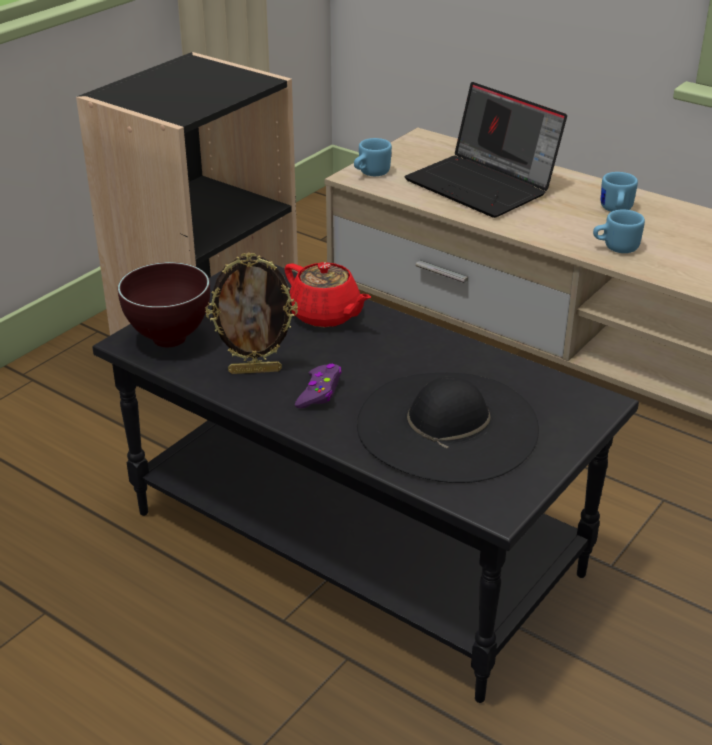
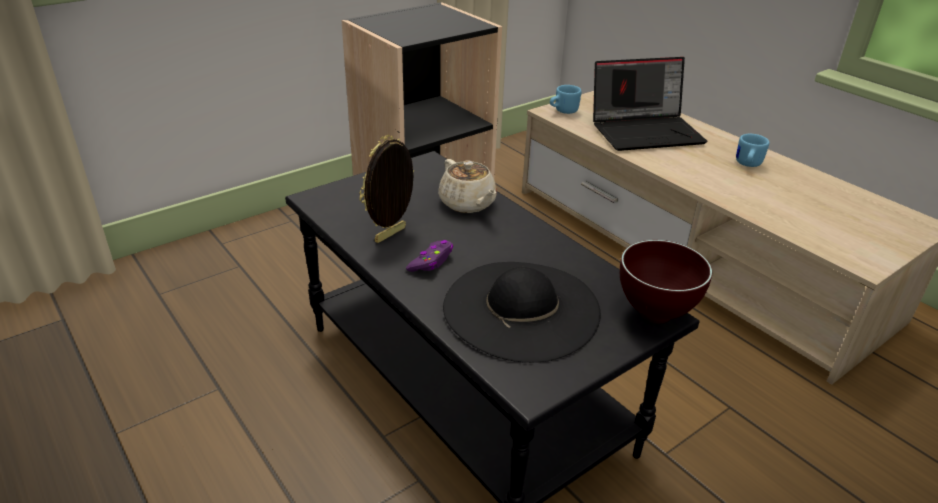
camera: 15 degrees right, 0 degrees up
brown bowl [118,262,210,347] -> brown bowl moved to [620,240,712,323]
picture frame [206,252,298,374] -> picture frame turned 120 degrees clockwise [359,135,414,243]
red teapot [285,262,371,327] -> beige teapot [438,159,497,213]
laptop [404,82,567,218] -> laptop turned 75 degrees counterclockwise [593,57,707,151]
blue mug [593,209,645,253] -> none

